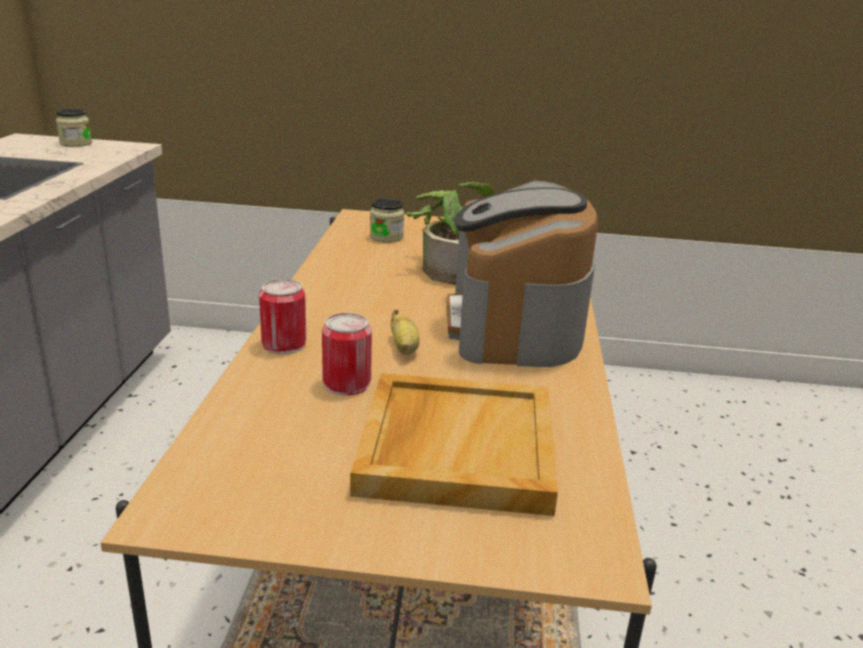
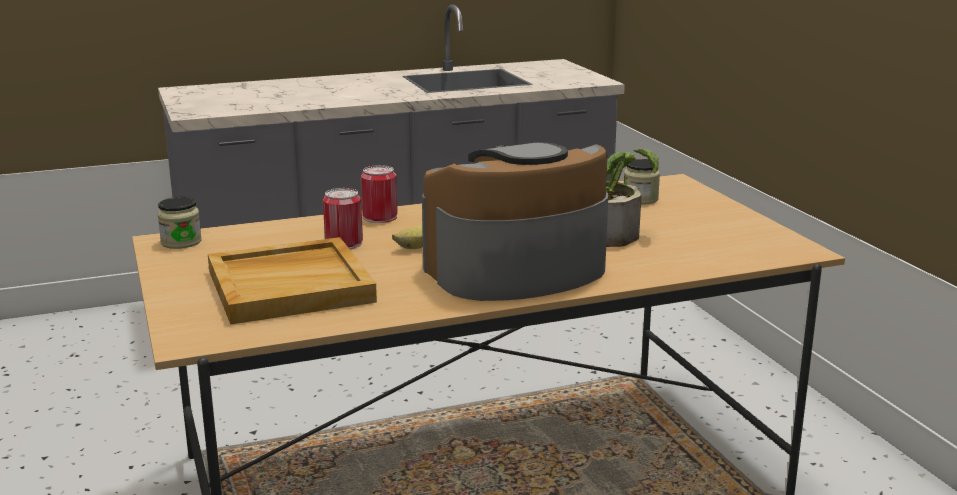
camera: 65 degrees right, 5 degrees down
jar [56,109,92,147] -> jar moved to [157,197,202,249]

